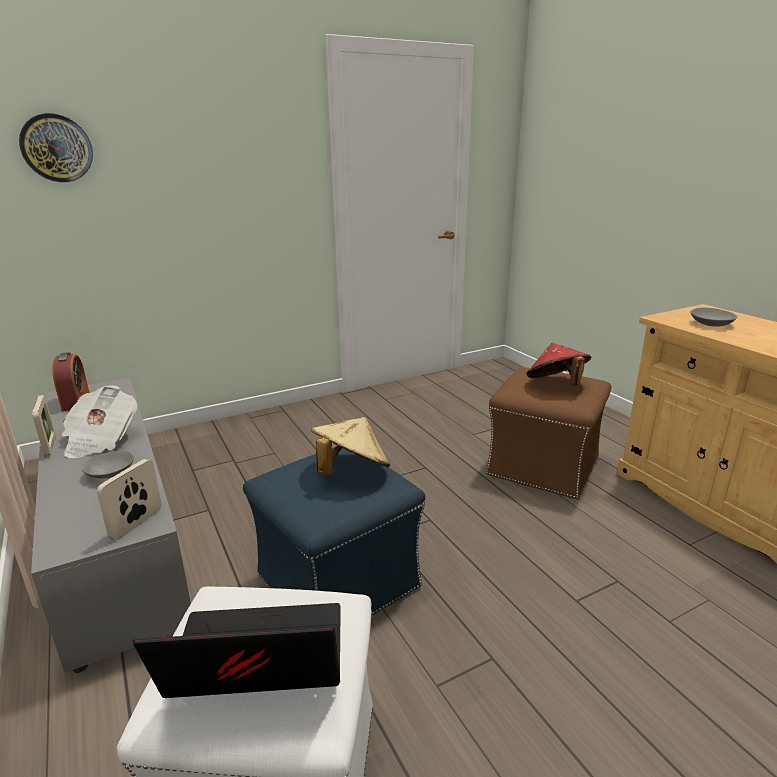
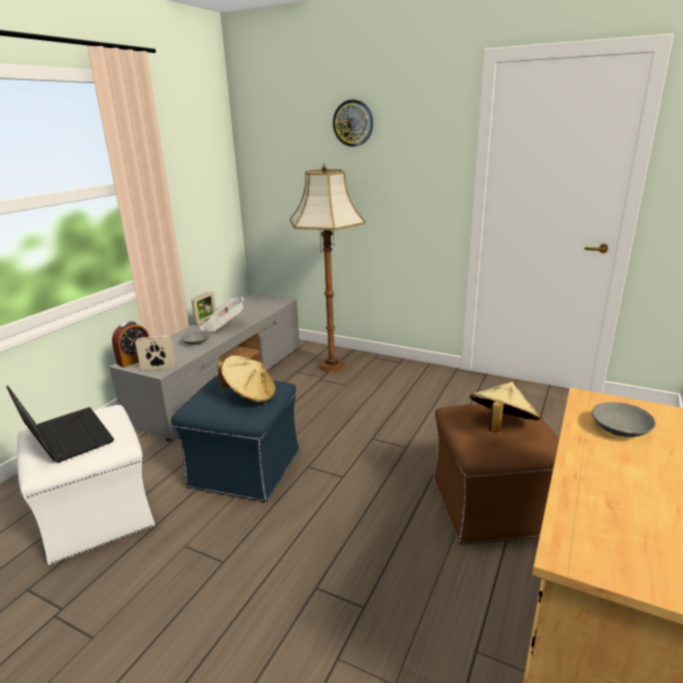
camera: 55 degrees right, 0 degrees up
wall clock [19,113,93,182] -> wall clock moved to [333,100,373,147]
alarm clock [52,352,89,411] -> alarm clock moved to [112,321,149,368]
red hat [526,343,591,386] -> beige hat [470,382,541,433]
none -> floor lamp [290,164,365,372]

